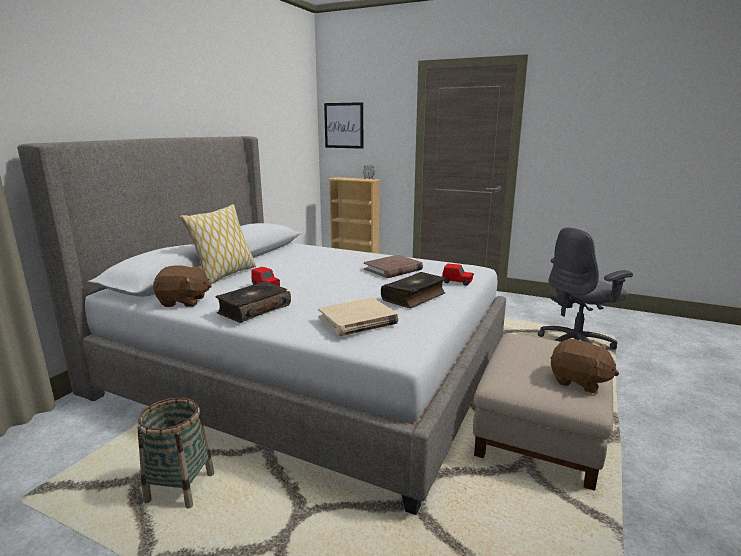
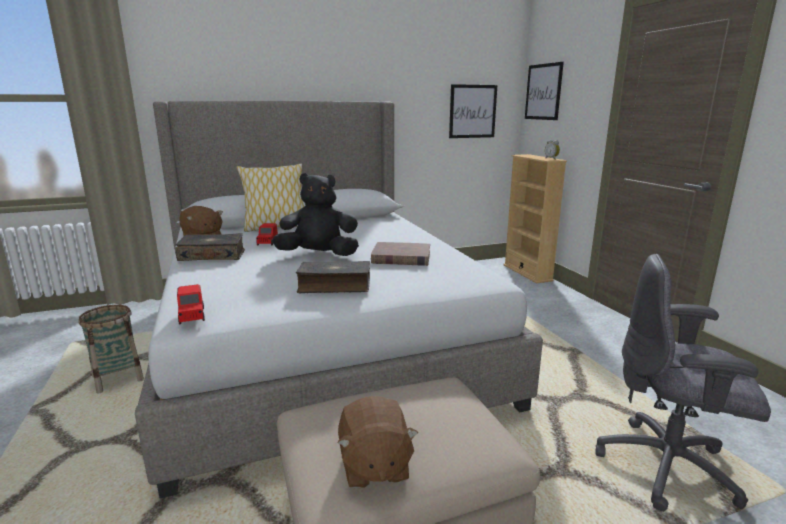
camera: 45 degrees right, 0 degrees up
beige book [318,297,399,336] -> none
red toy car [442,264,474,286] -> red toy car moved to [177,284,205,324]
none -> black plush toy [272,173,359,256]
none -> picture [449,84,497,138]

